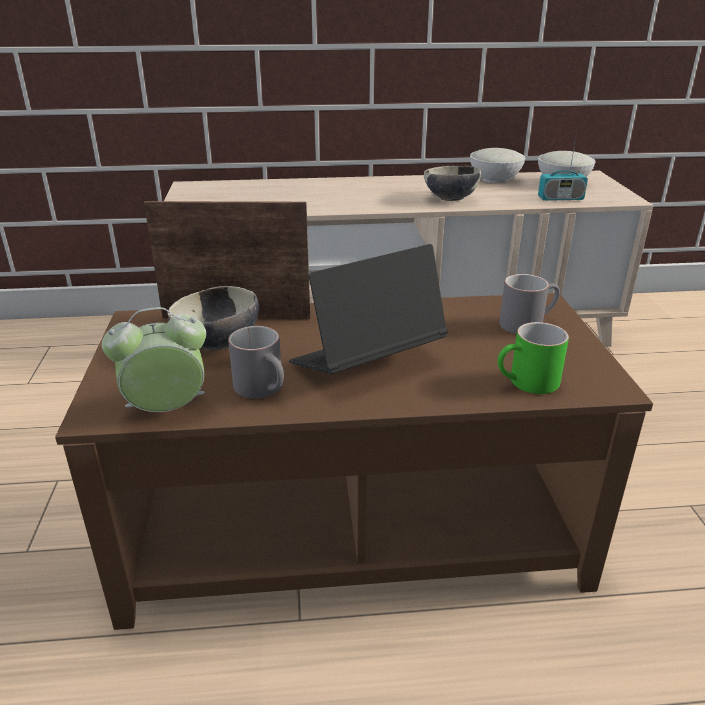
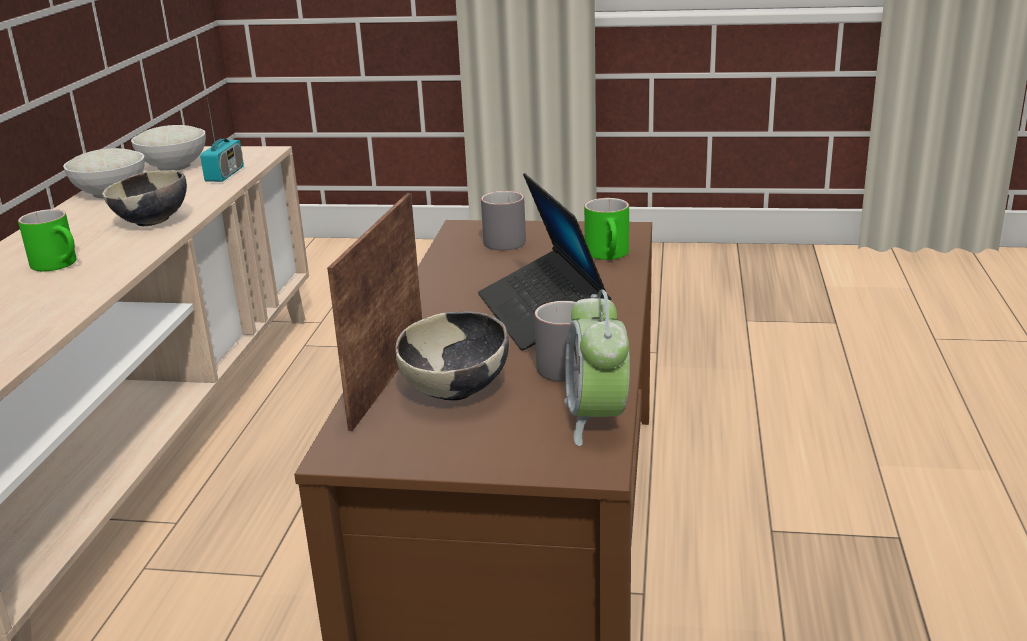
camera: 75 degrees left, 5 degrees down
none -> green mug [18,209,76,271]

